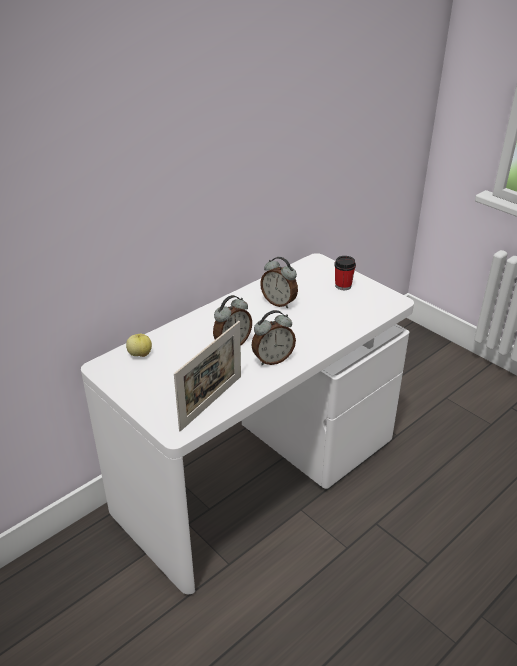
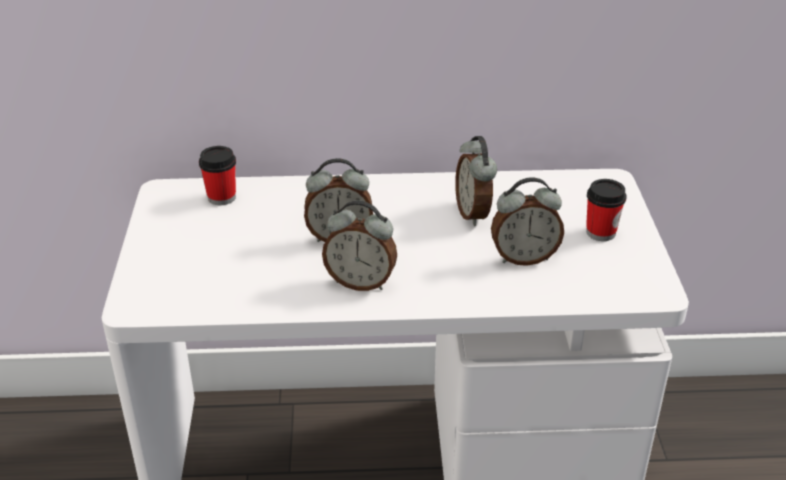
camera: 40 degrees right, 0 degrees up
apple [126,334,152,357] -> cup [199,146,236,205]
picture frame [174,321,241,431] -> none
none -> alarm clock [491,177,564,266]

